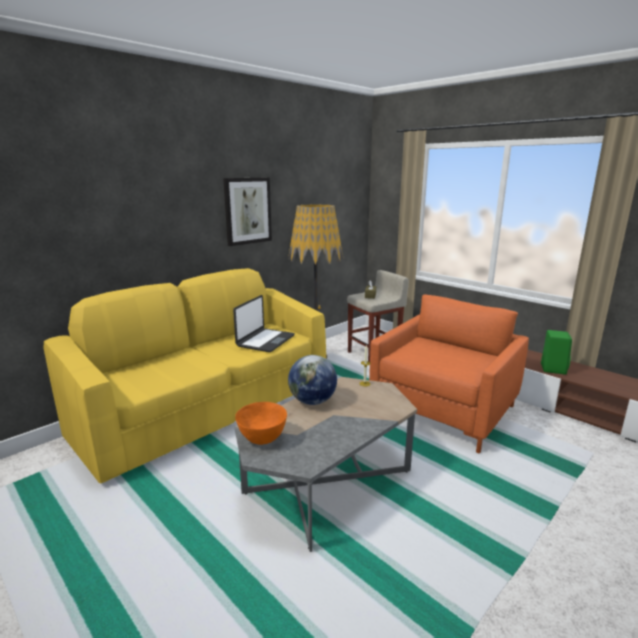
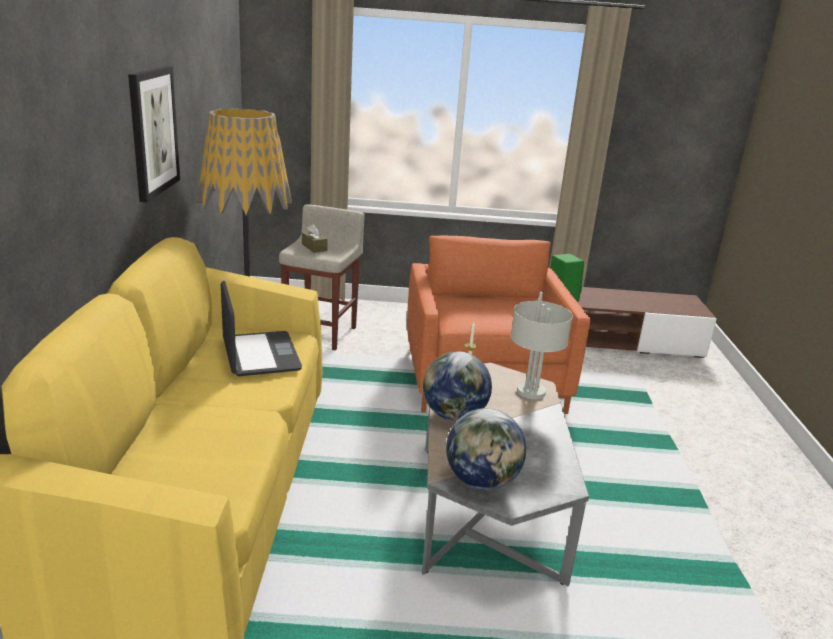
camera: 45 degrees left, 5 degrees up
orange bowl [235,402,287,445] -> globe [446,408,526,490]
none -> grey table lamp [511,292,573,399]

